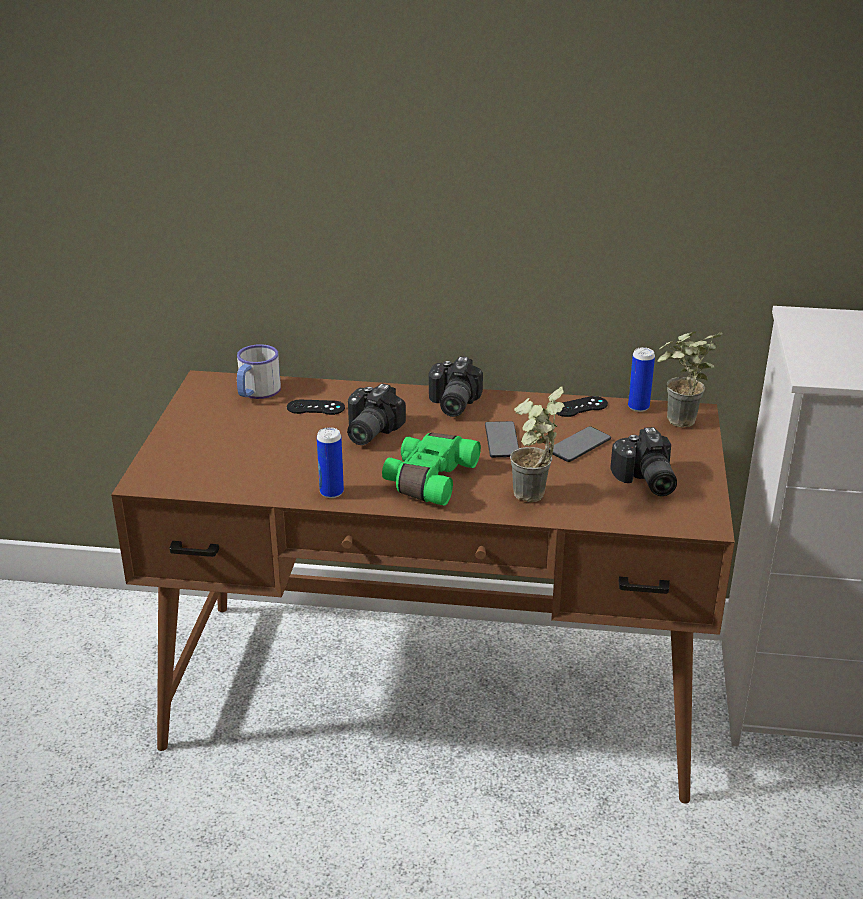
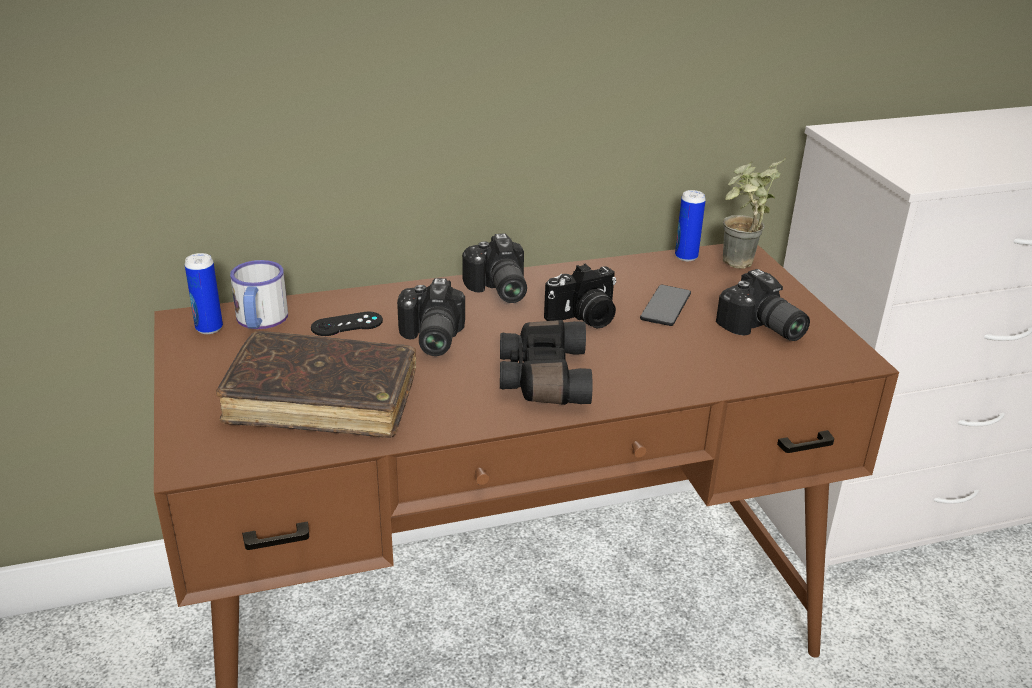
camera: 25 degrees left, 0 degrees up
can [317,427,344,498] -> can moved to [185,253,223,334]
green binoculars [382,433,481,506] -> black binoculars [500,320,592,405]
phone [485,421,519,458] -> camera [544,264,616,328]
potted plant [510,386,565,502] -> none
black game controller [556,396,608,417] -> none
none -> brown book [216,331,416,438]

